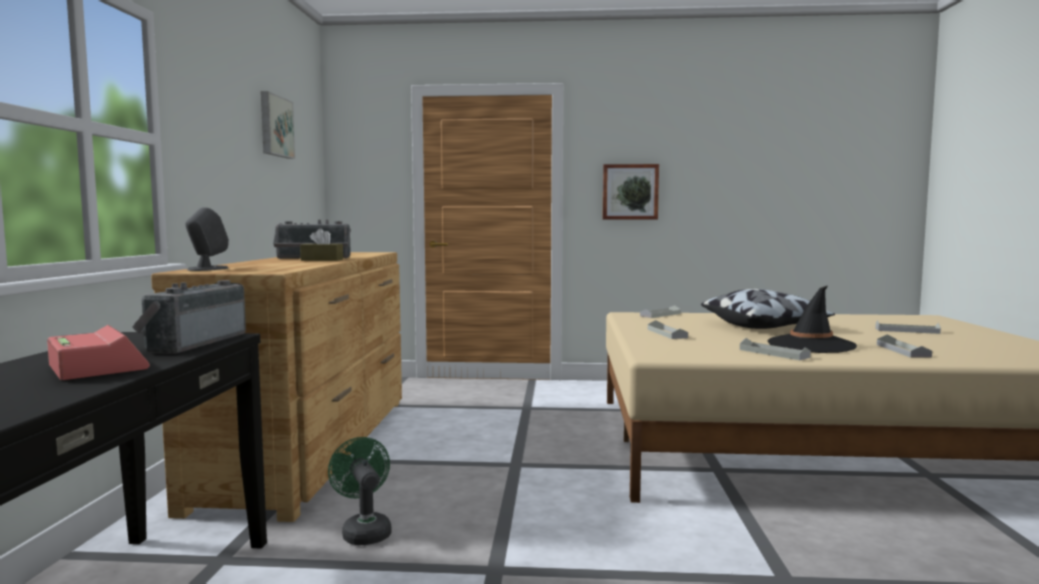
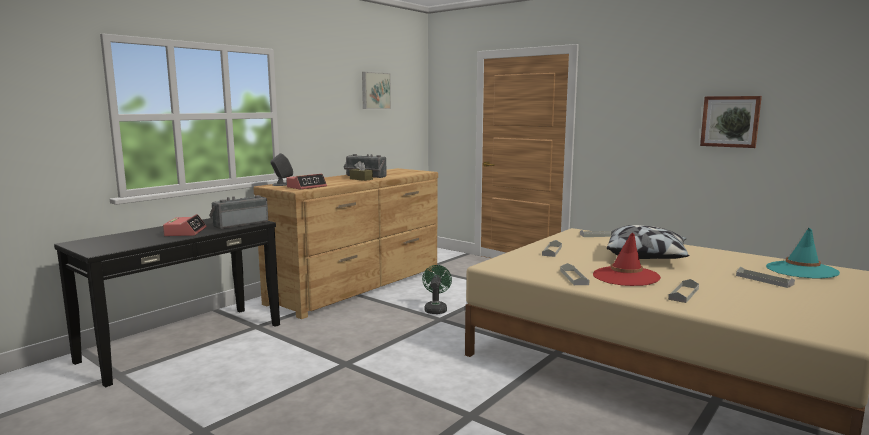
camera: 35 degrees right, 5 degrees up
green fan [328,437,391,545] -> green fan moved to [422,265,452,314]
picture [603,164,659,219] -> picture moved to [700,96,762,148]
black hat [767,286,857,353] -> red hat [593,233,661,286]
none -> alarm clock [286,174,327,189]
none -> turquoise hat [766,228,840,279]

